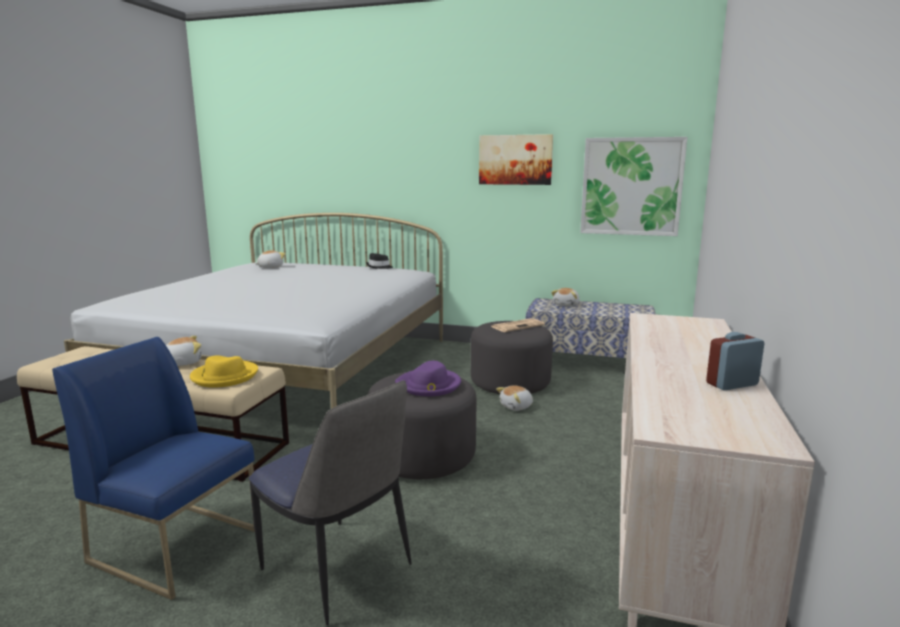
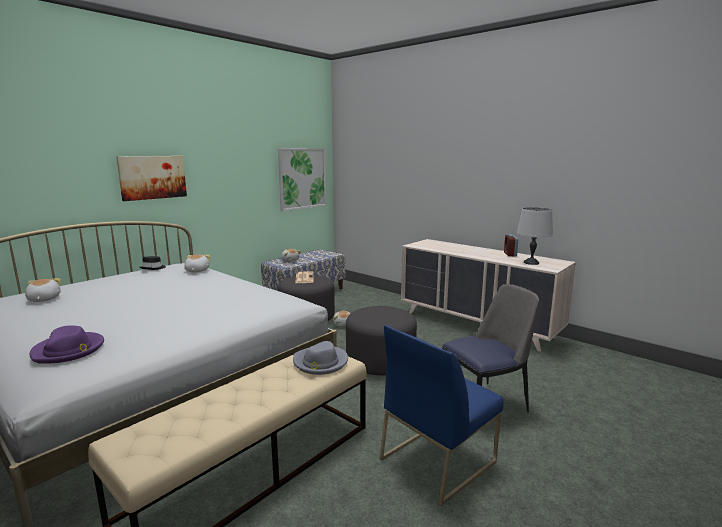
camera: 65 degrees left, 0 degrees up
plush toy [166,336,202,366] -> plush toy moved to [184,255,210,273]
yellow hat [190,355,258,388] -> grey hat [293,341,348,375]
purple hat [395,360,461,396] -> purple hat moved to [29,325,104,364]
picture [479,134,553,185] -> picture moved to [116,156,187,201]
none -> grey table lamp [517,207,553,265]

